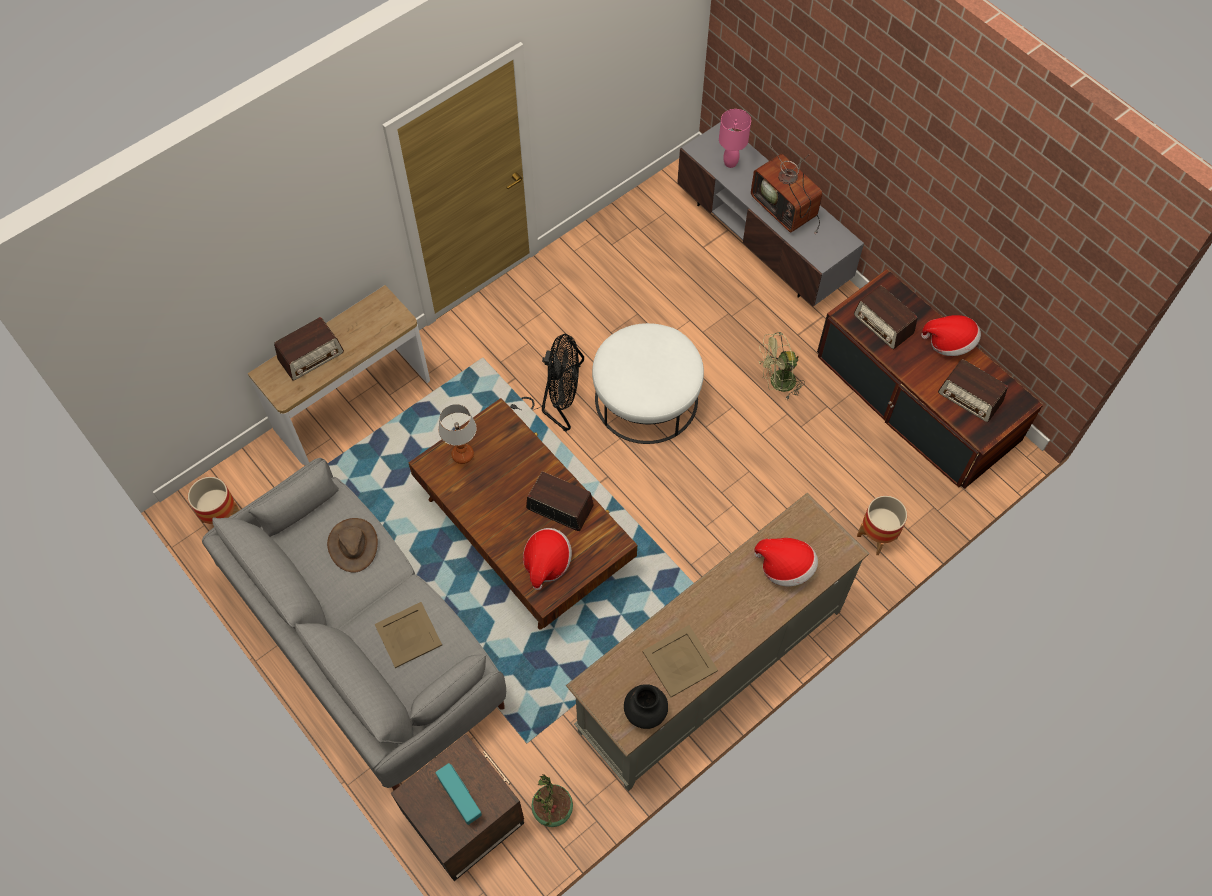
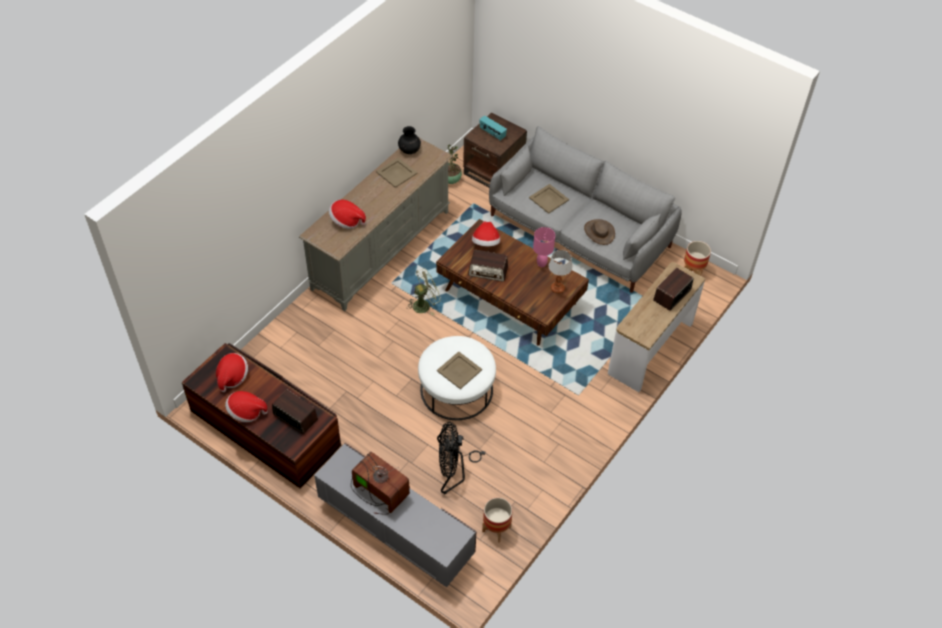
camera: 165 degrees right, 10 degrees down
black fan [510,334,584,432] -> black fan moved to [437,421,486,494]
pink table lamp [719,109,751,168] -> pink table lamp moved to [533,227,555,267]
green fan [759,332,805,399] -> green fan moved to [407,268,441,315]
planter [857,496,907,555] -> planter moved to [482,497,512,543]
radio [938,359,1008,422] -> hat [216,353,248,392]
none -> beige tray [437,351,482,389]

